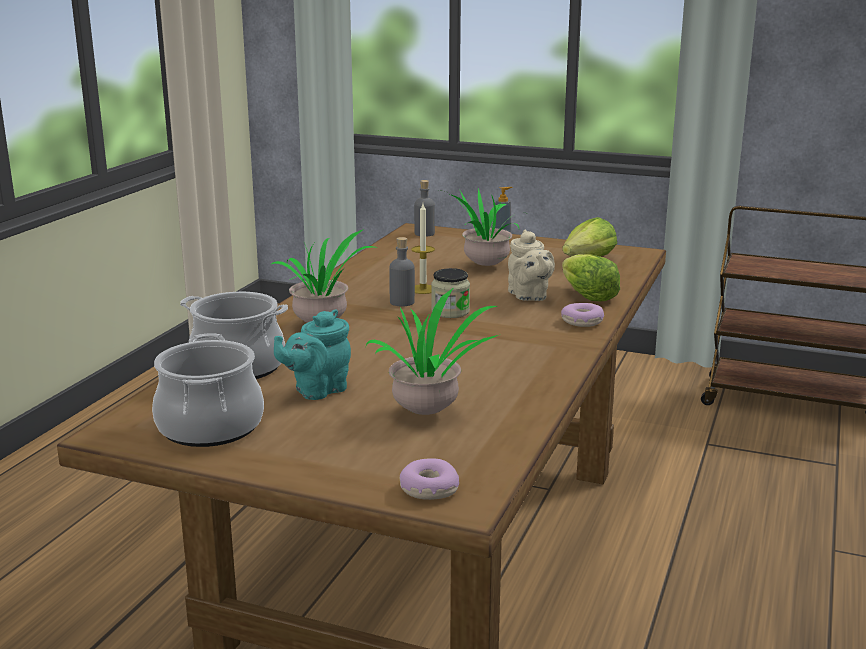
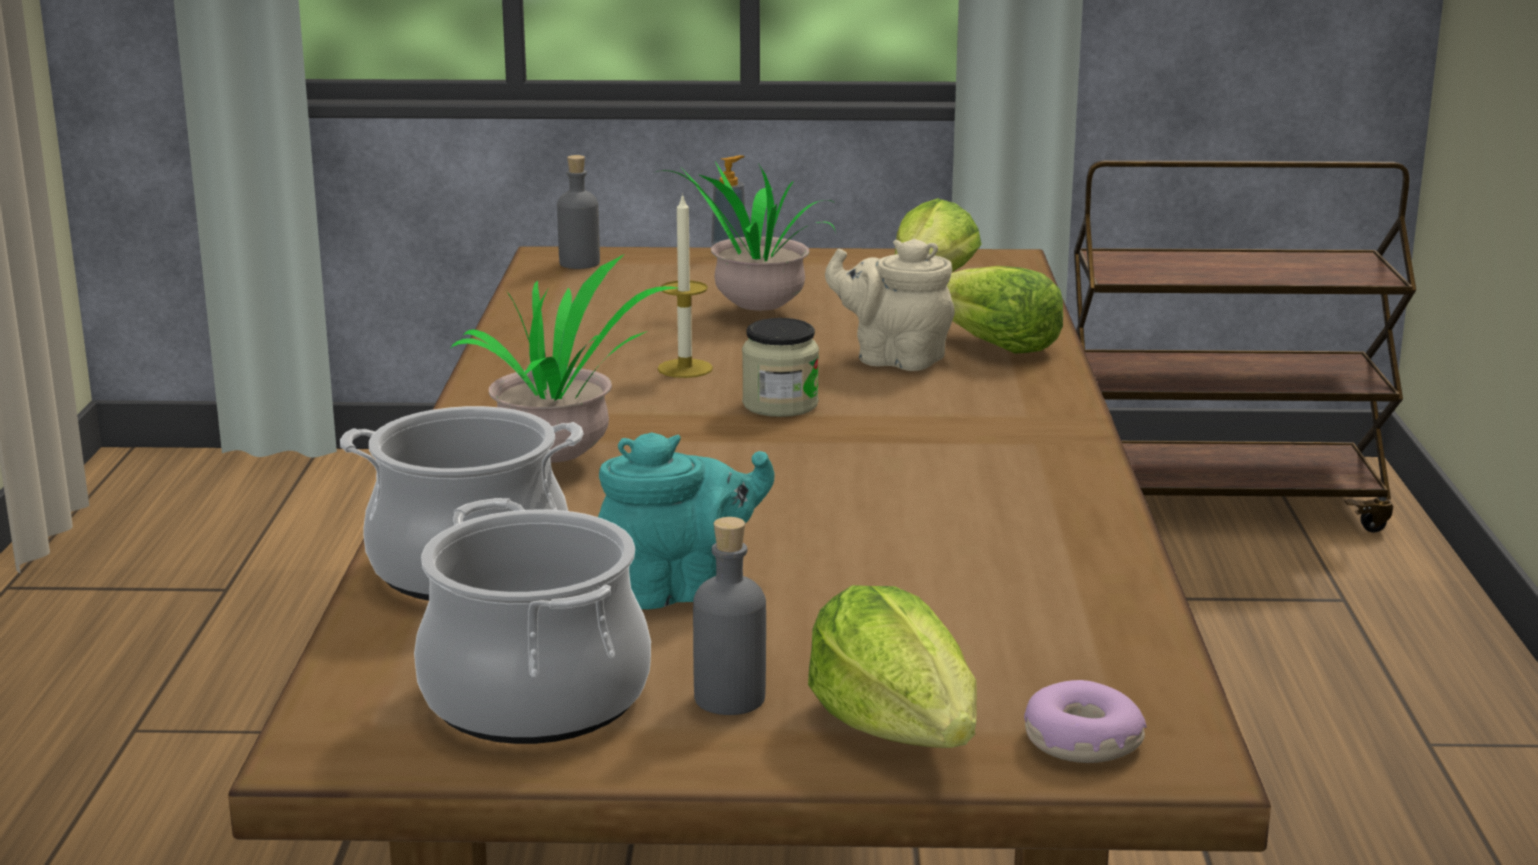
camera: 20 degrees left, 0 degrees up
turquoise teapot [274,309,351,400] -> turquoise teapot turned 135 degrees counterclockwise [598,433,775,610]
potted plant [366,288,498,415] -> none
grey bottle [389,237,415,306] -> grey bottle moved to [693,517,766,715]
beige teapot [508,229,555,301] -> beige teapot turned 150 degrees clockwise [825,239,955,371]
donut [561,303,604,327] -> none
none -> lettuce [808,585,977,748]

